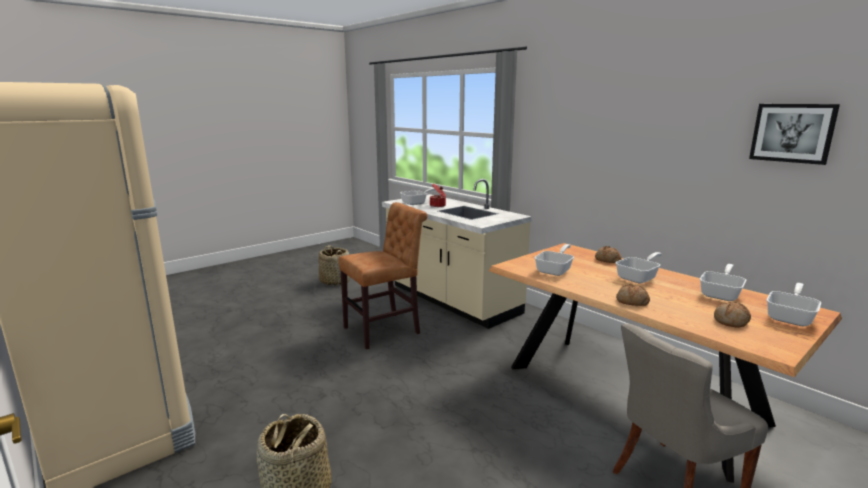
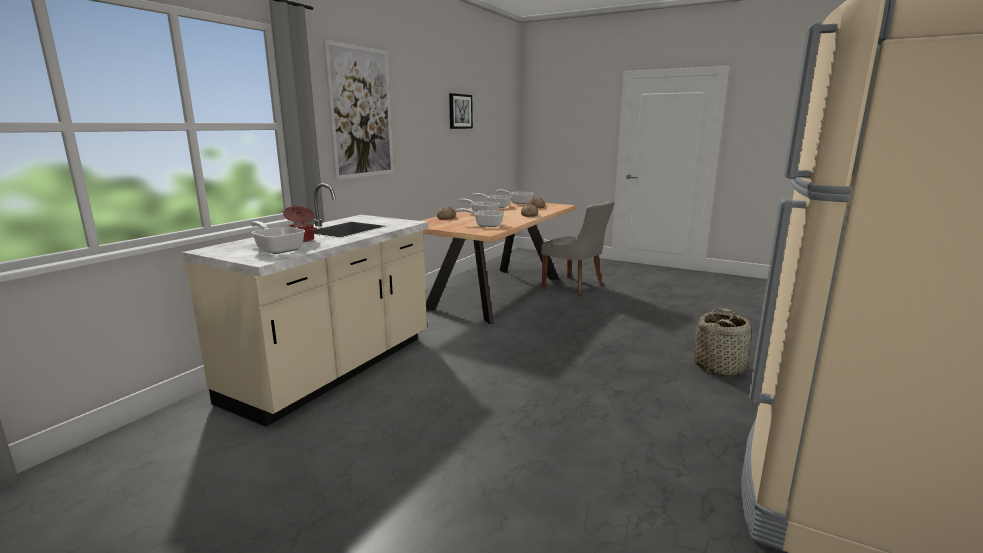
camera: 110 degrees left, 0 degrees up
basket [319,245,350,286] -> none
brown chair [338,202,427,350] -> none
none -> picture [323,40,394,180]

